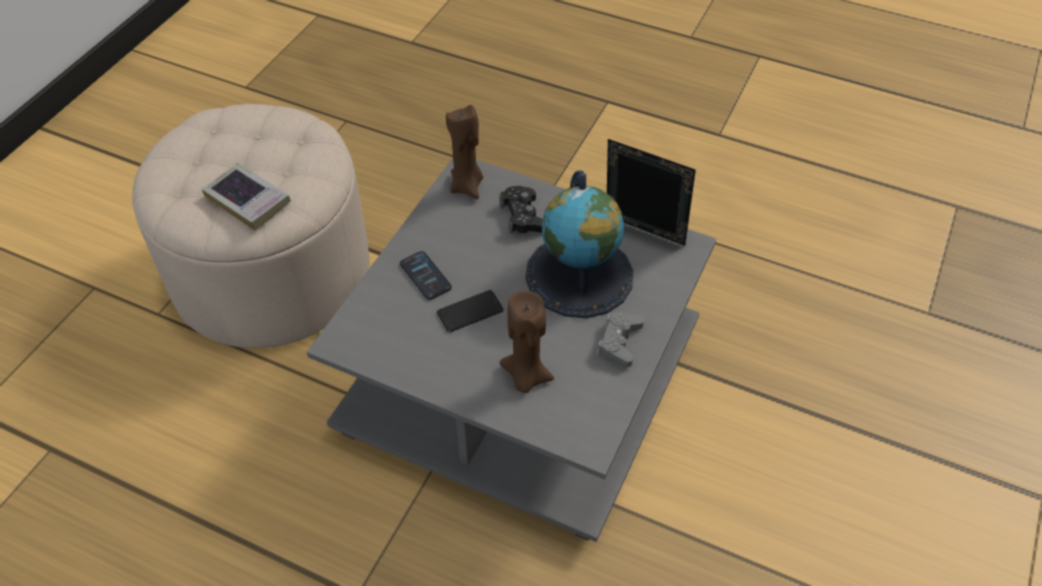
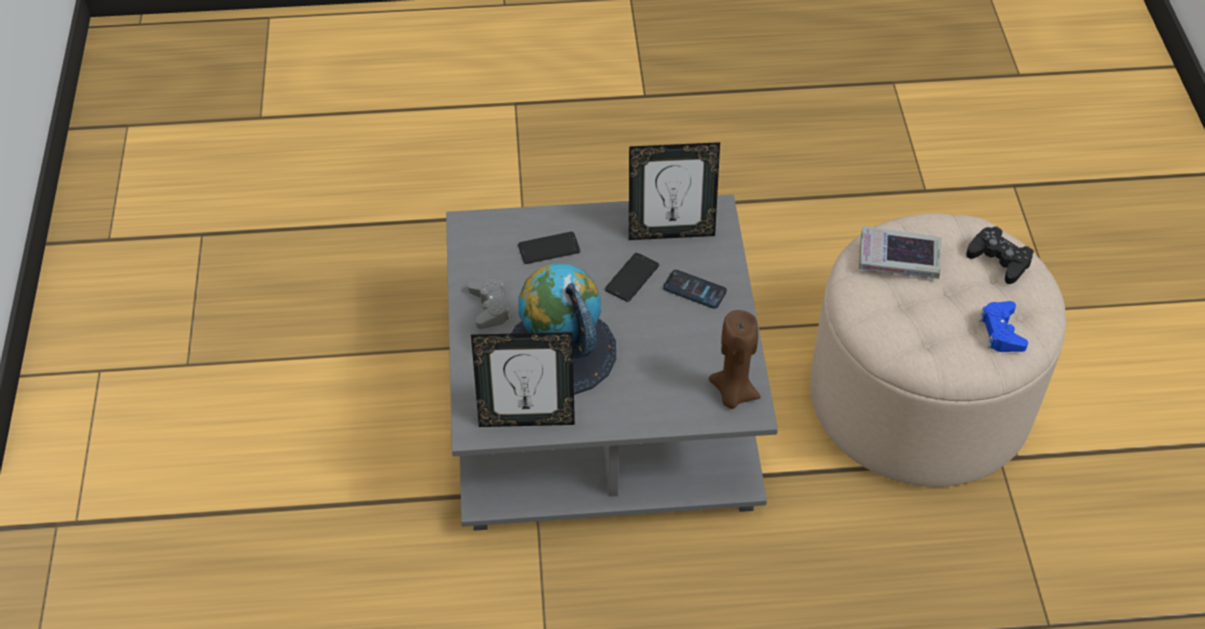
camera: 150 degrees right, 0 degrees up
black game controller [500,186,543,234] -> black game controller moved to [966,227,1034,284]
brown candle [500,291,554,393] -> phone [518,232,580,264]
none -> picture frame [629,142,720,240]
none -> blue game controller [979,301,1028,352]

